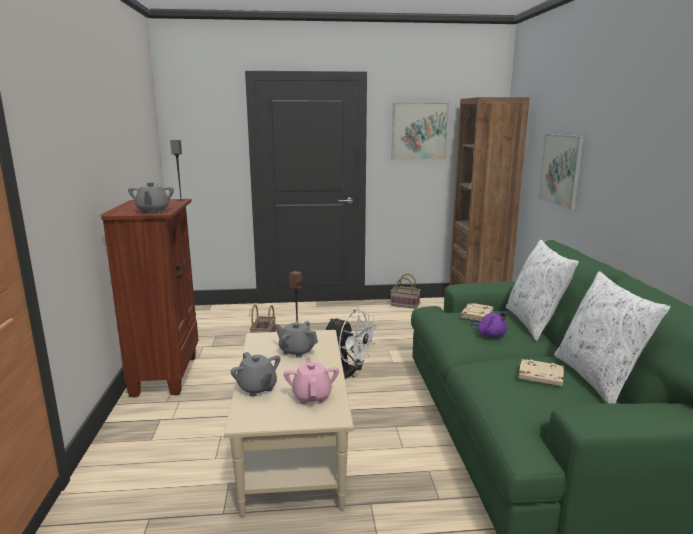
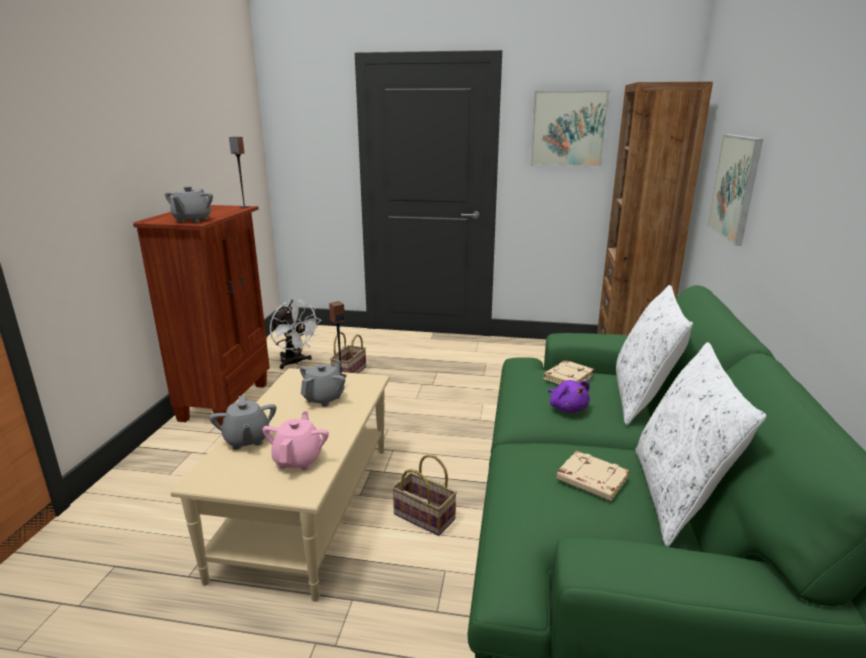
camera: 15 degrees right, 5 degrees up
grey teapot [275,321,318,358] -> grey teapot turned 75 degrees clockwise [300,361,345,407]
white fan [326,309,377,379] -> white fan moved to [269,300,321,369]
basket [391,274,421,309] -> basket moved to [392,454,457,536]

